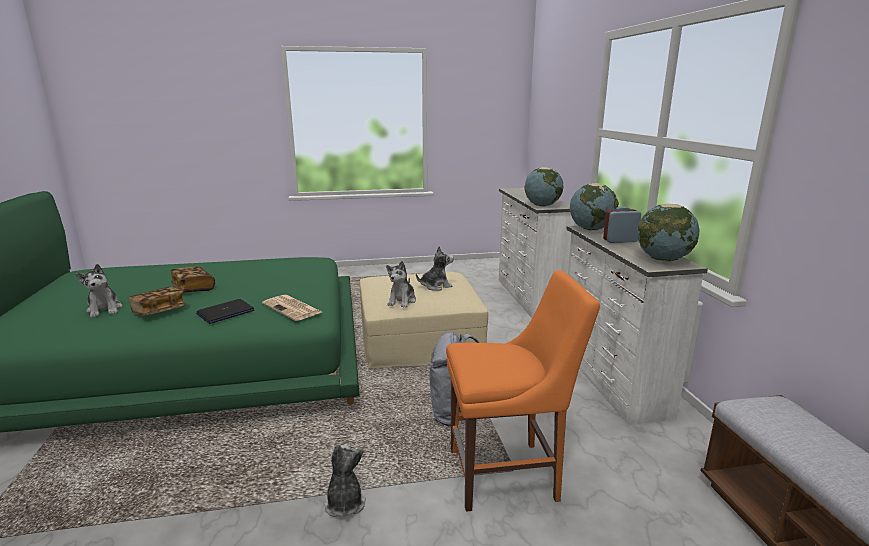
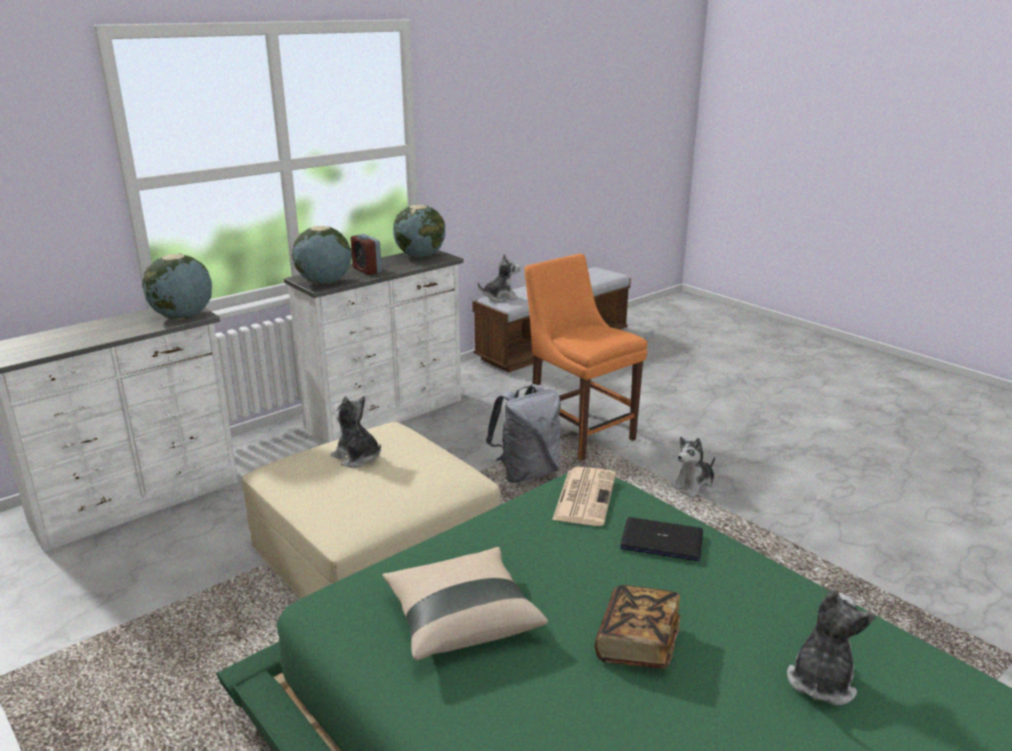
camera: 120 degrees left, 5 degrees up
book [128,286,186,316] -> none
plush toy [386,261,416,308] -> plush toy moved to [478,254,520,302]
none -> beige pillow [382,547,548,660]

